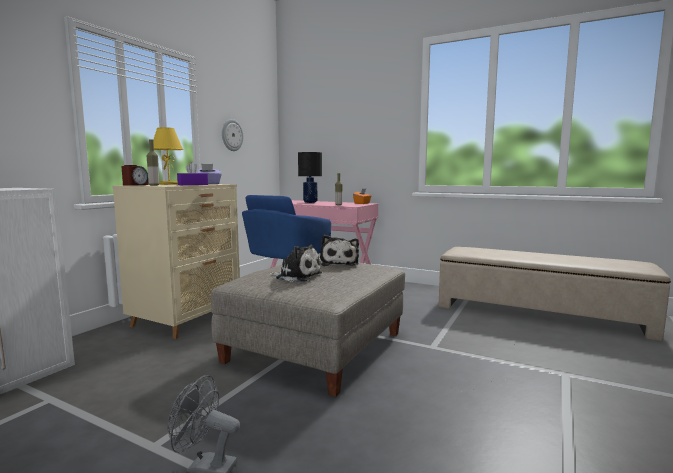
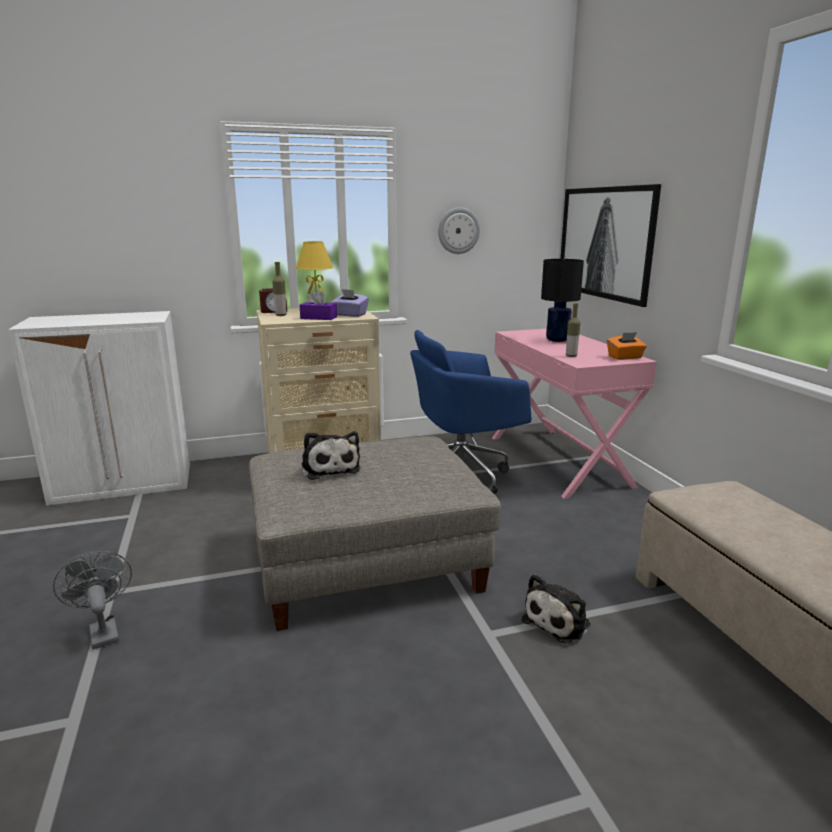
camera: 45 degrees right, 10 degrees up
plush toy [320,235,359,266] -> plush toy moved to [522,574,591,644]
none -> picture [560,184,661,307]

